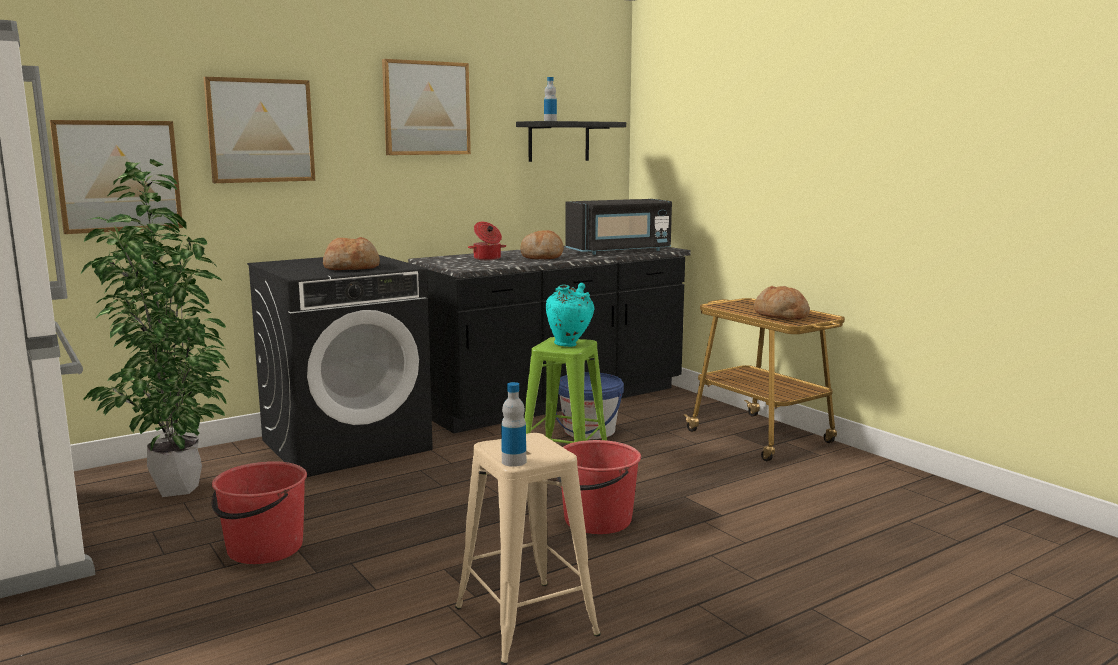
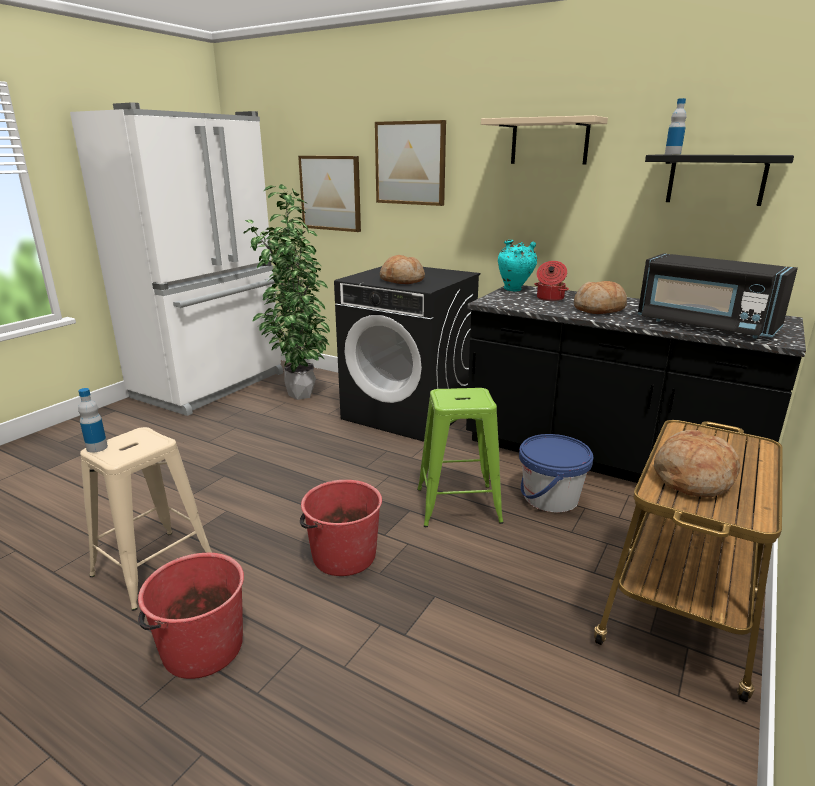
camera: 65 degrees right, 10 degrees up
red bucket [212,461,307,564] -> red bucket moved to [138,553,244,679]
picture [382,59,471,155] -> beige shelf [481,115,608,165]
turquoise vase [546,283,594,347] -> turquoise vase moved to [498,240,537,291]

